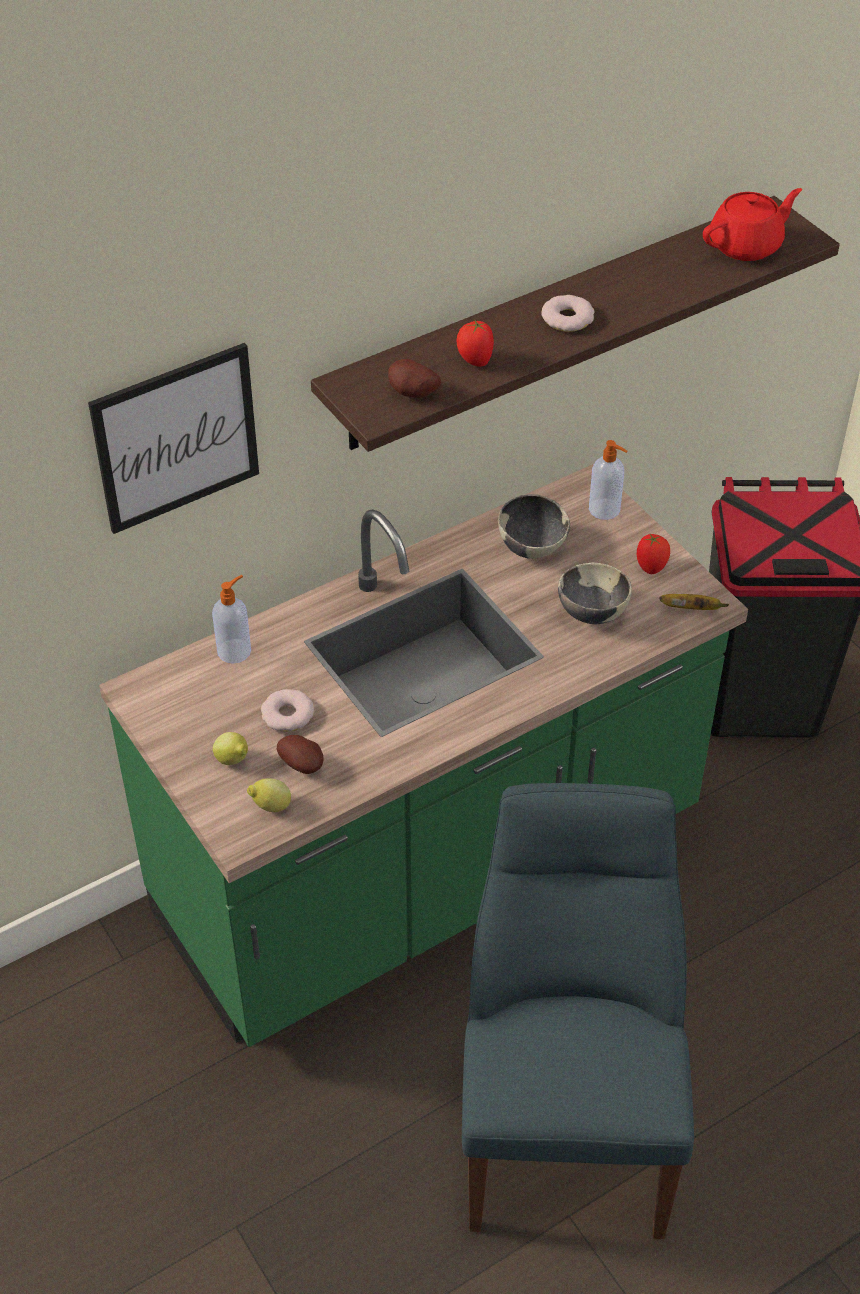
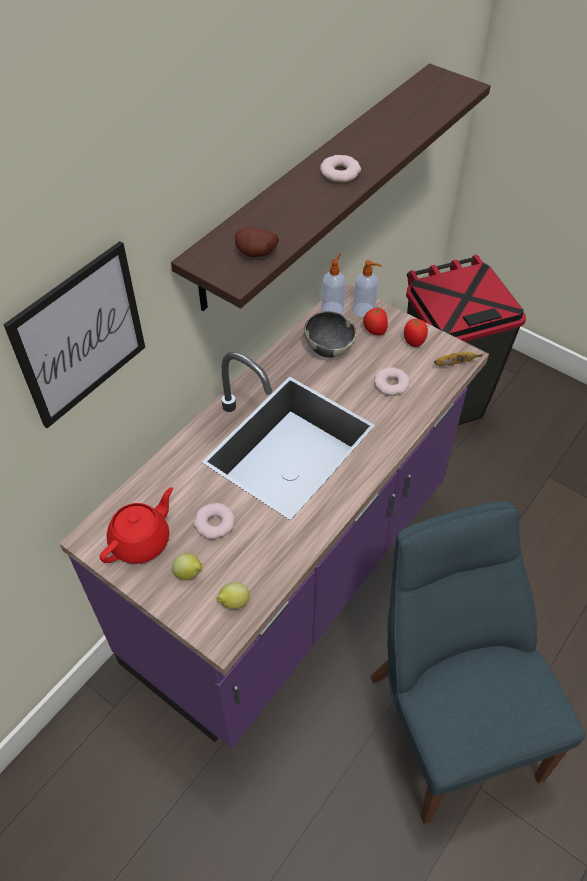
camera: 20 degrees left, 5 degrees up
green counter [99,464,748,1047] -> purple counter [59,283,489,749]
soap dispenser [212,575,251,664] -> soap dispenser moved to [322,253,346,314]
potato [277,735,324,774] -> none
tomato [457,319,494,367] -> tomato moved to [363,308,388,335]
bowl [558,563,632,624] -> donut [374,367,410,396]
red teapot [703,188,802,261] -> red teapot moved to [100,487,173,564]

